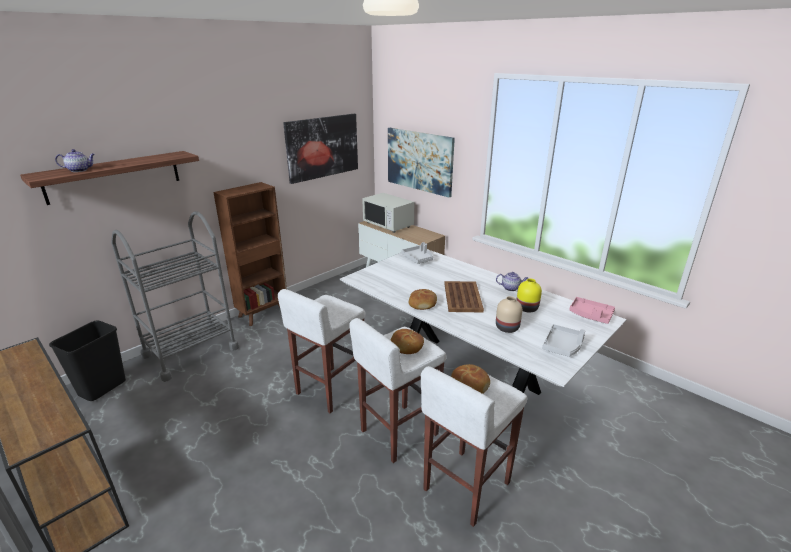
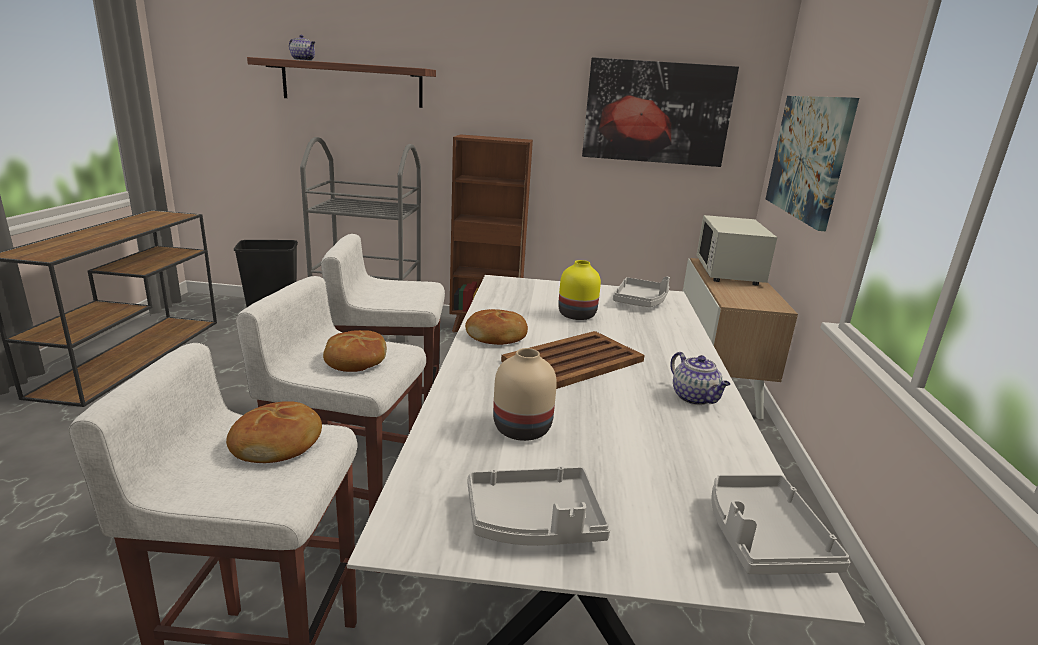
camera: 50 degrees right, 5 degrees down
yellow vase [517,278,542,312] -> yellow vase moved to [558,260,601,320]
pink tray [569,297,615,324] -> grey tray [712,475,850,574]

